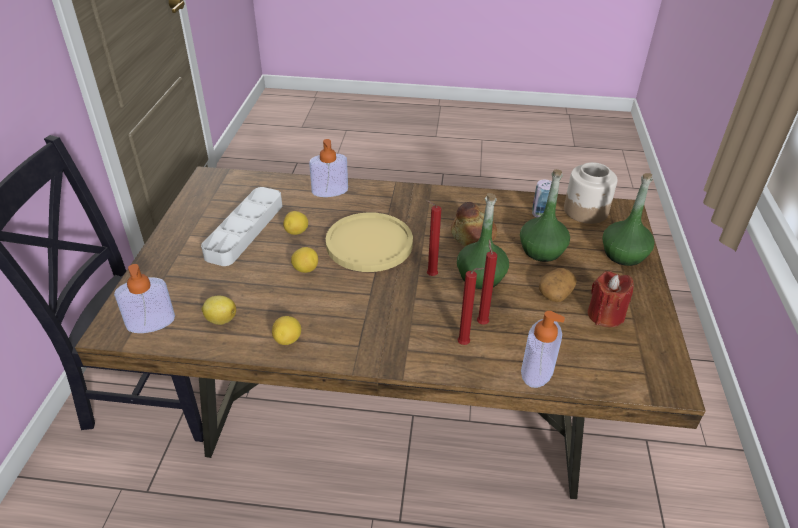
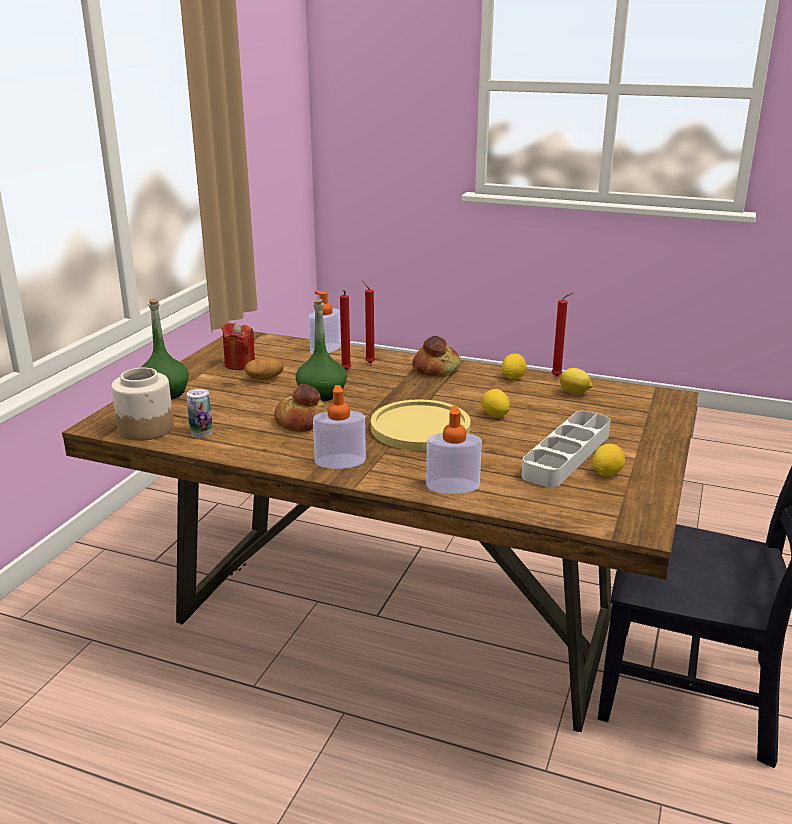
camera: 165 degrees left, 15 degrees down
soap dispenser [114,264,175,333] -> soap dispenser moved to [313,385,366,469]
lemon [283,211,308,235] -> lemon moved to [592,444,625,476]
red candle [426,200,441,276] -> red candle moved to [551,293,573,377]
green bottle [520,169,570,262] -> none
none -> bread [412,336,461,376]

